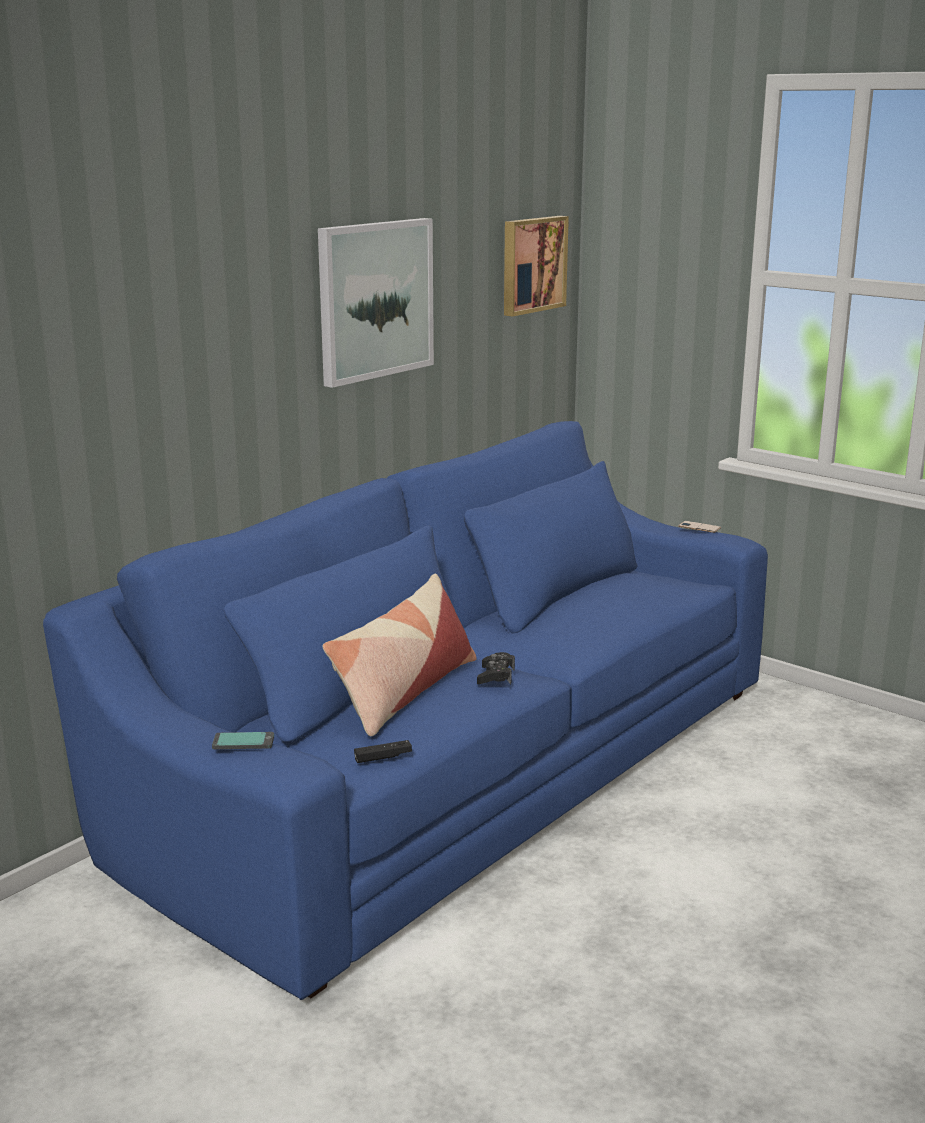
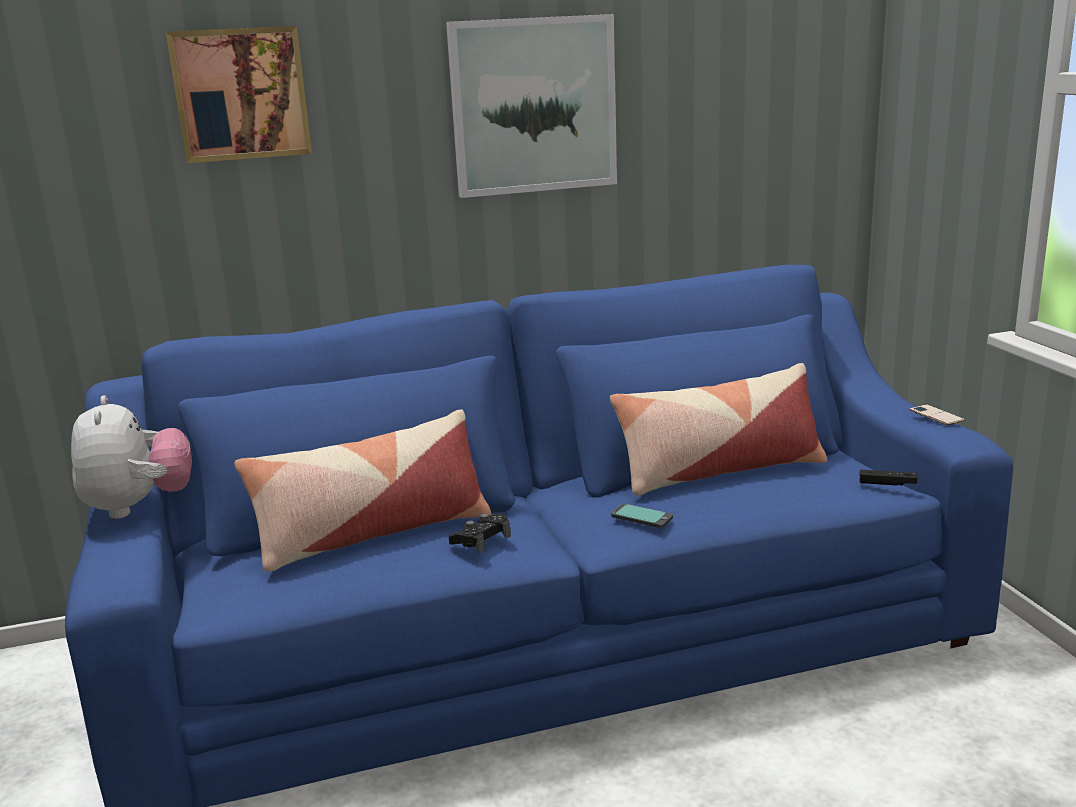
camera: 35 degrees right, 0 degrees up
phone [212,732,274,749] -> phone moved to [611,503,673,528]
black game controller [354,740,412,763] -> black game controller moved to [859,469,917,486]
picture [504,216,569,317] -> picture moved to [166,26,312,163]
none -> plush toy [71,395,192,519]
none -> pillow [610,363,827,496]

